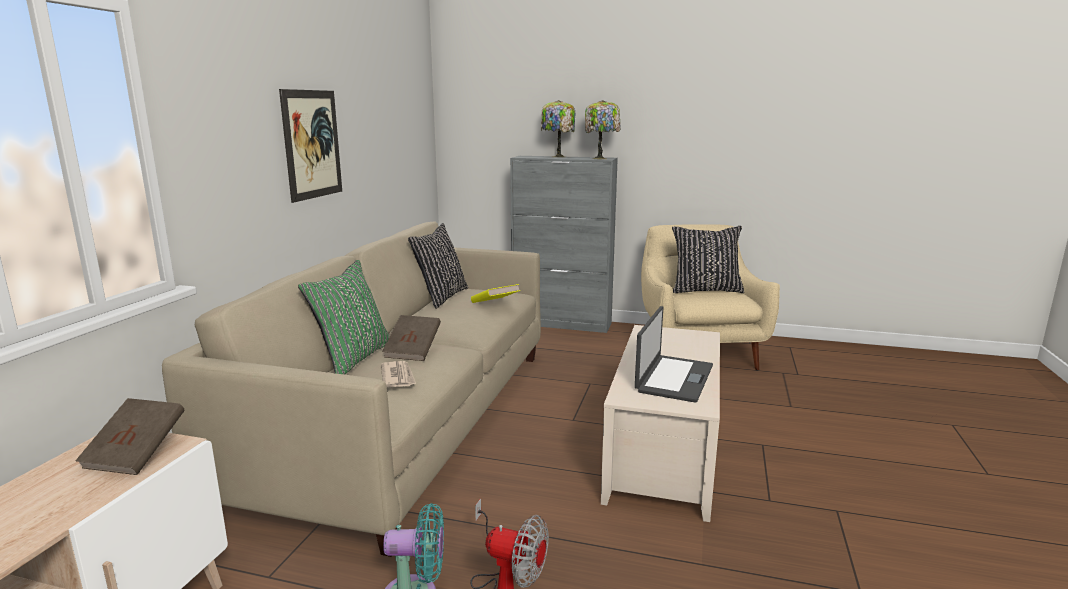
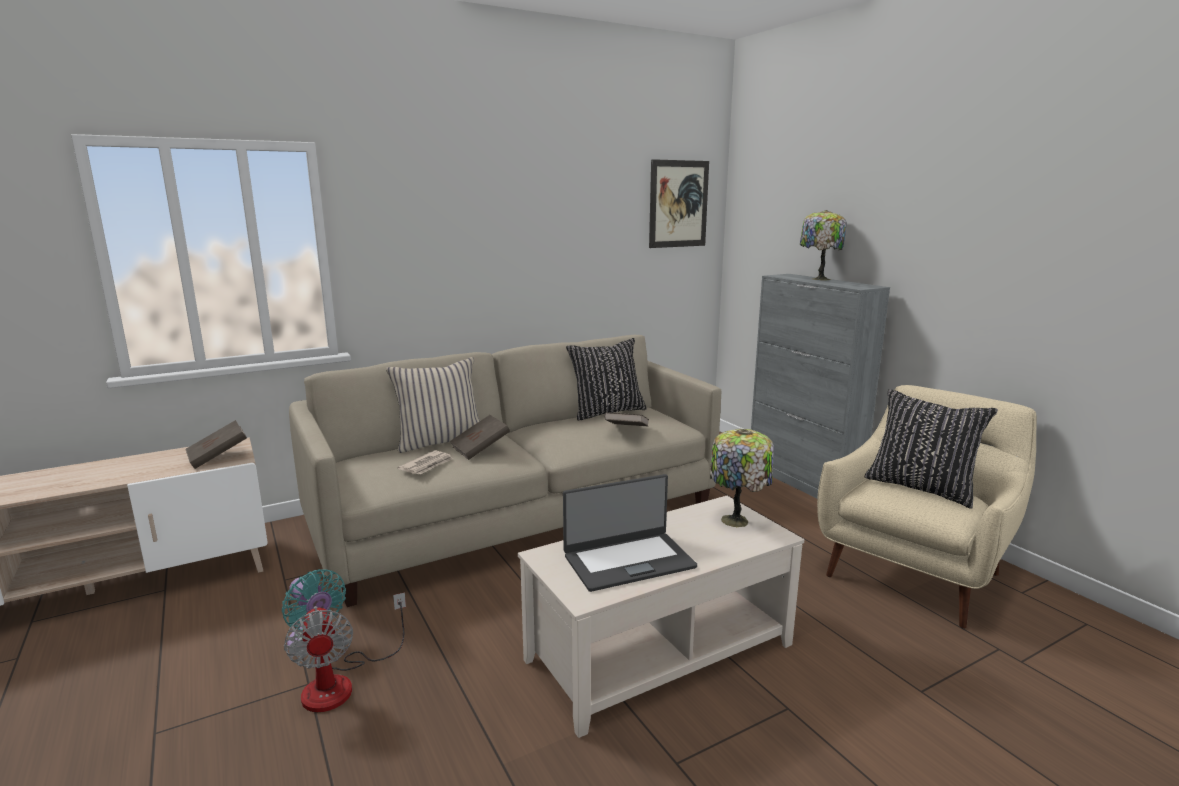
camera: 45 degrees right, 0 degrees up
picture [279,89,342,203] -> picture moved to [649,159,709,248]
green pillow [298,260,390,375] -> beige pillow [386,357,480,453]
yellow book [471,284,520,303] -> brown book [604,412,649,427]
table lamp [585,100,621,159] -> table lamp moved to [710,429,774,527]

